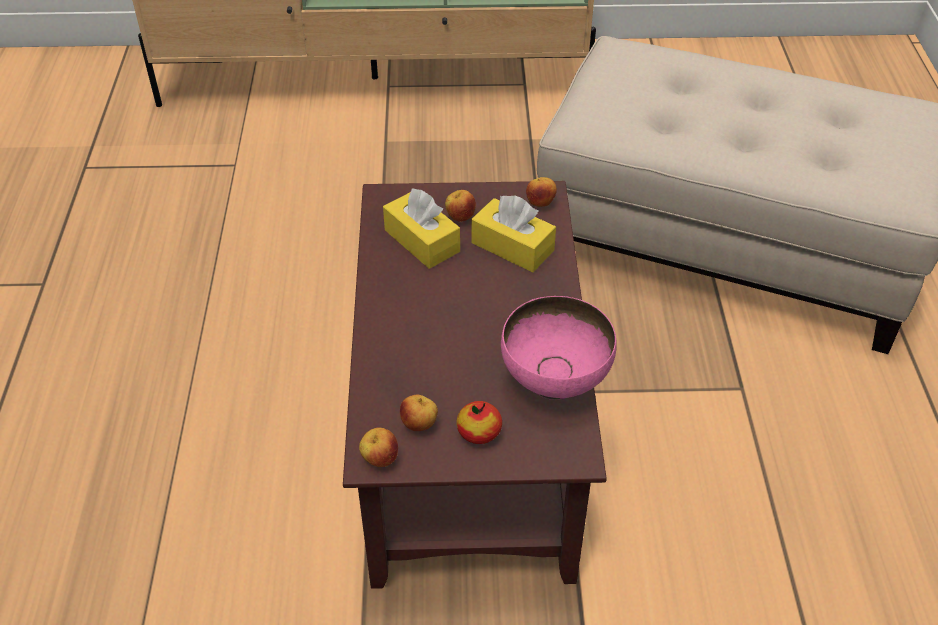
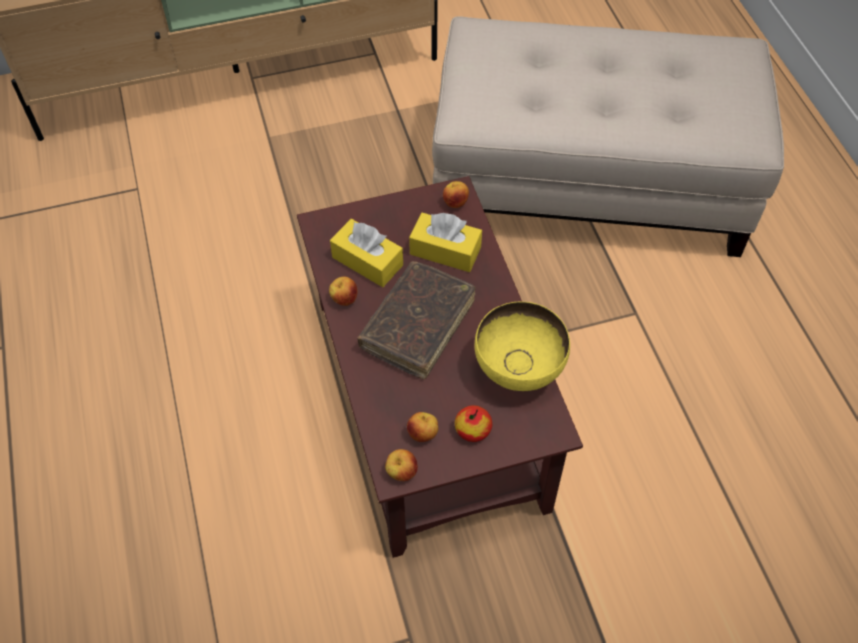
camera: 15 degrees left, 10 degrees up
apple [445,190,476,222] -> apple moved to [329,276,357,306]
pink bowl [501,296,617,400] -> yellow bowl [475,302,570,391]
none -> brown book [357,261,476,379]

